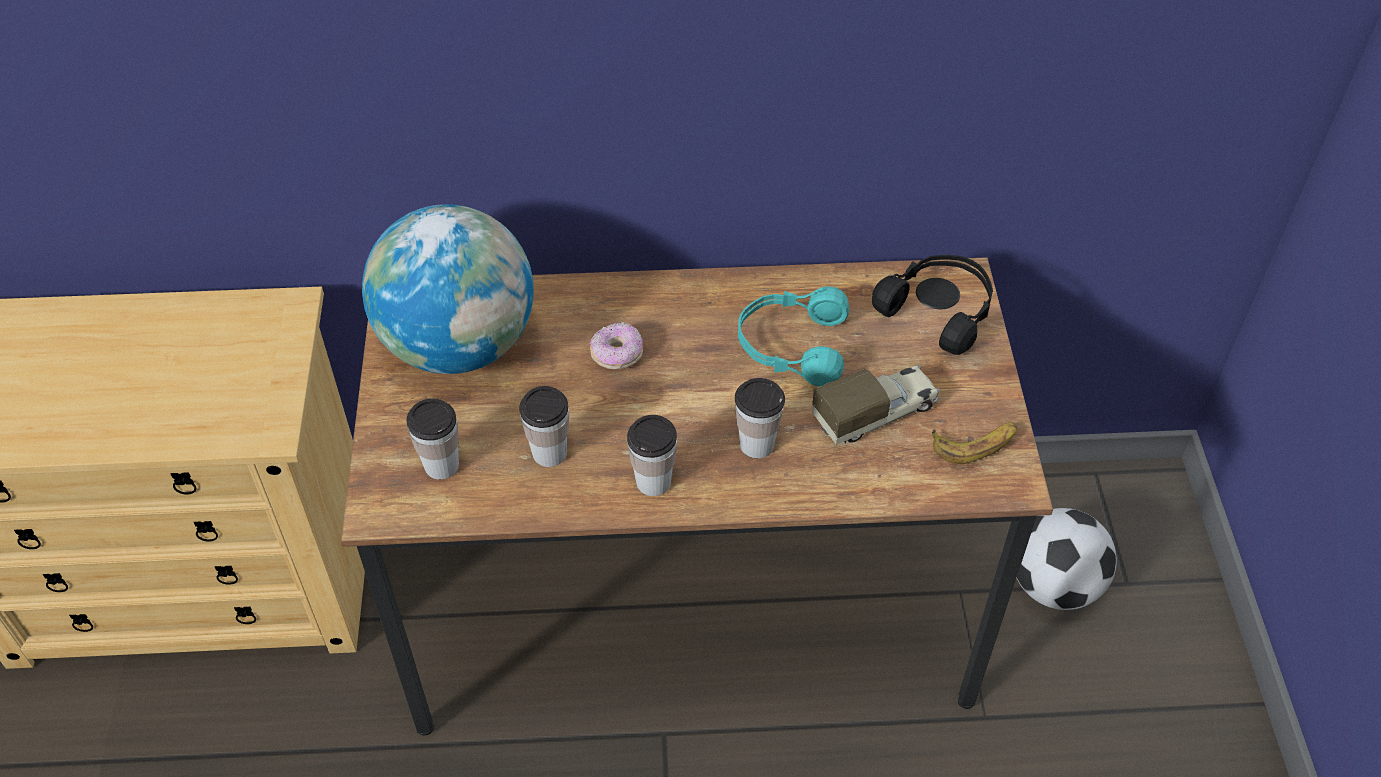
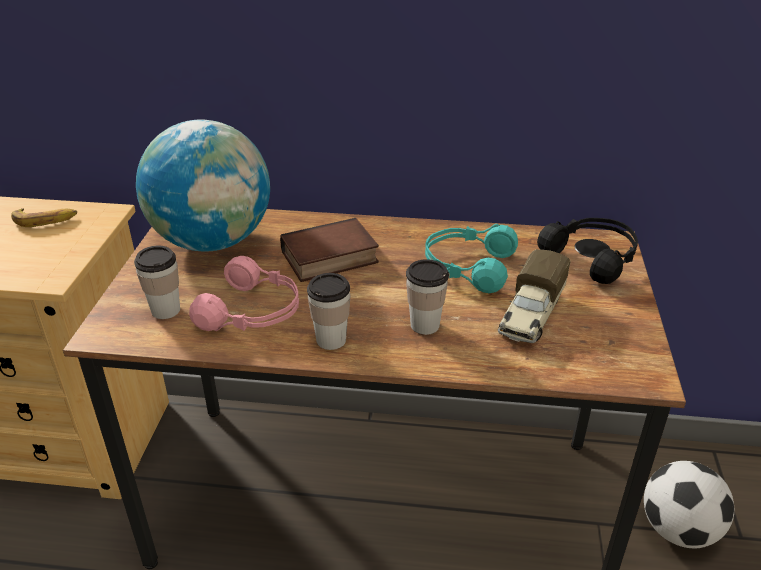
camera: 10 degrees right, 15 degrees down
cup [519,386,569,467] -> pink headphones [189,256,299,331]
donut [590,322,643,369] -> book [280,218,379,282]
toy truck [812,365,940,445] -> toy truck turned 135 degrees clockwise [498,249,571,343]
banana [932,422,1017,464] -> banana moved to [11,208,77,227]

